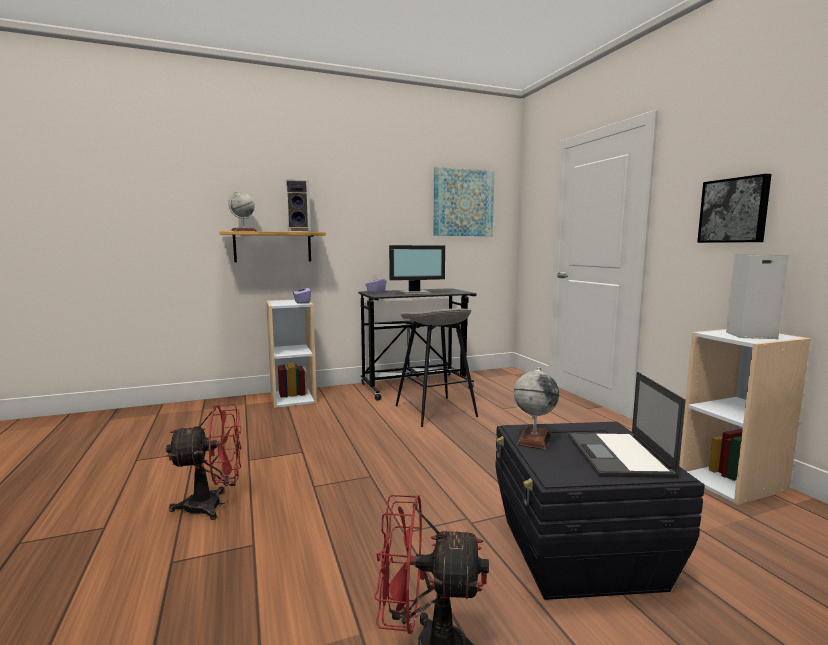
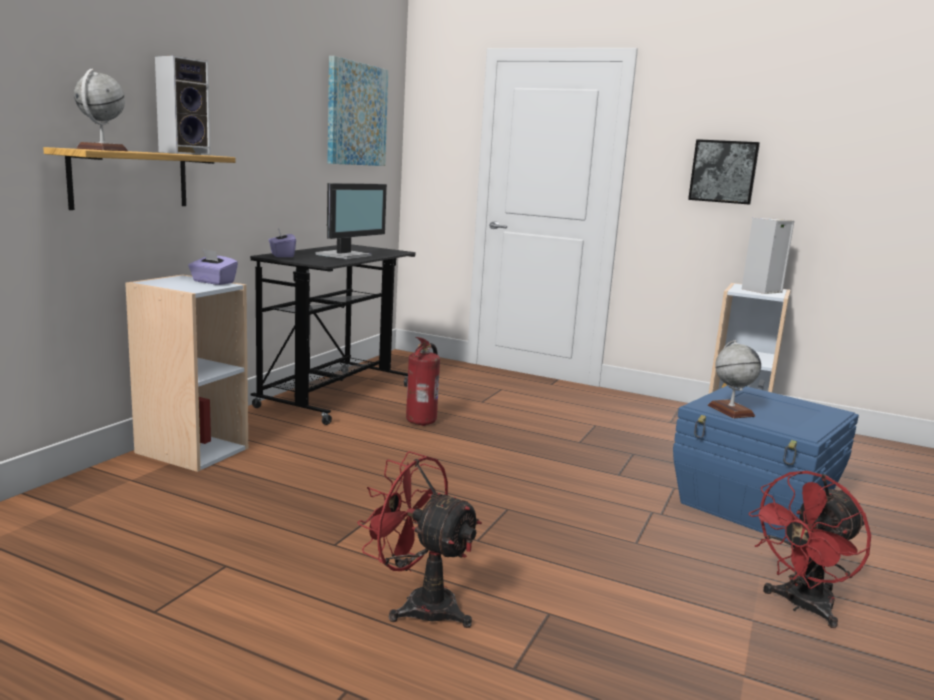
camera: 45 degrees left, 5 degrees up
red fan [166,404,242,520] -> red fan turned 90 degrees counterclockwise [357,451,482,628]
grey stool [396,309,478,427] -> fire extinguisher [406,337,440,426]
black storage box [495,422,705,600] -> blue storage box [673,386,859,542]
laptop [568,372,686,477] -> none

